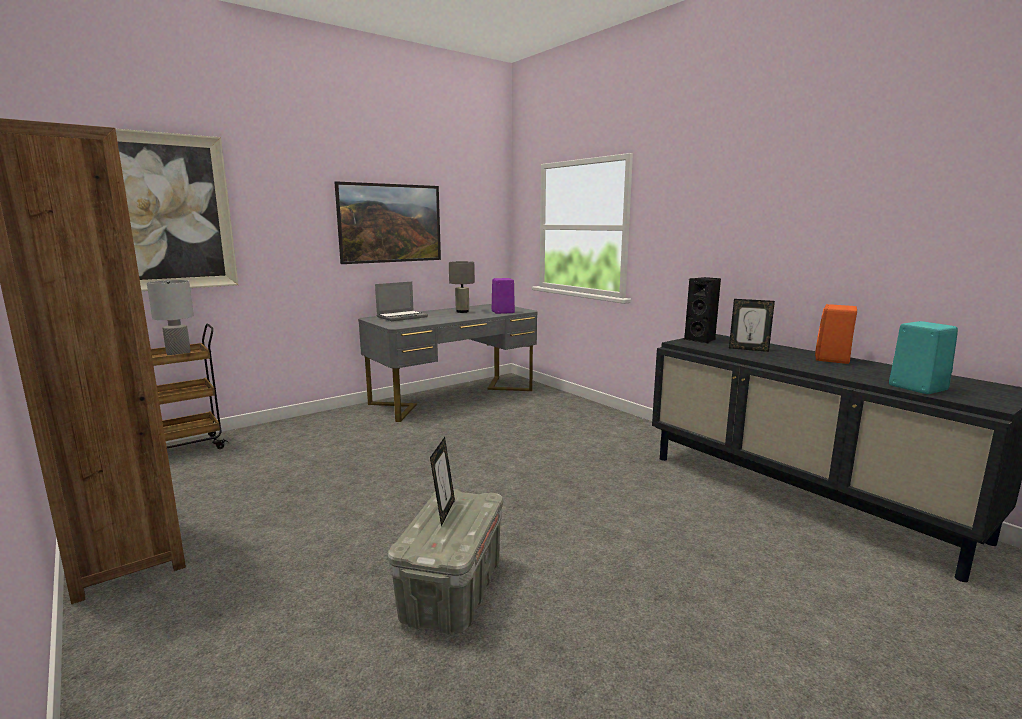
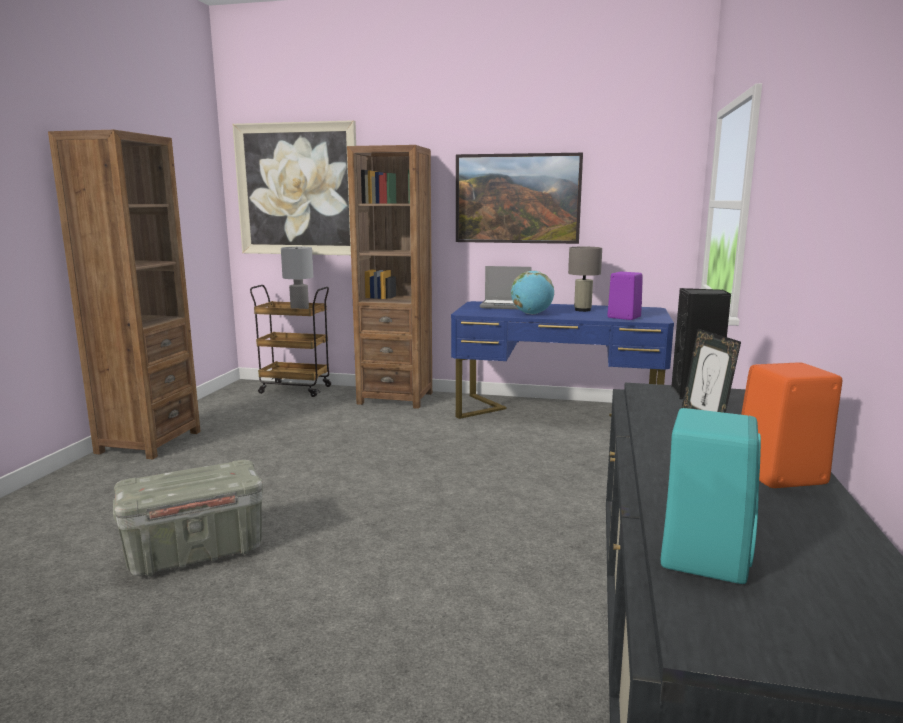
camera: 50 degrees right, 0 degrees up
grey desk [358,304,538,422] -> blue desk [451,301,674,419]
picture frame [430,437,455,526] -> none
none -> brown bookcase [347,145,432,409]
none -> globe [511,270,554,314]

